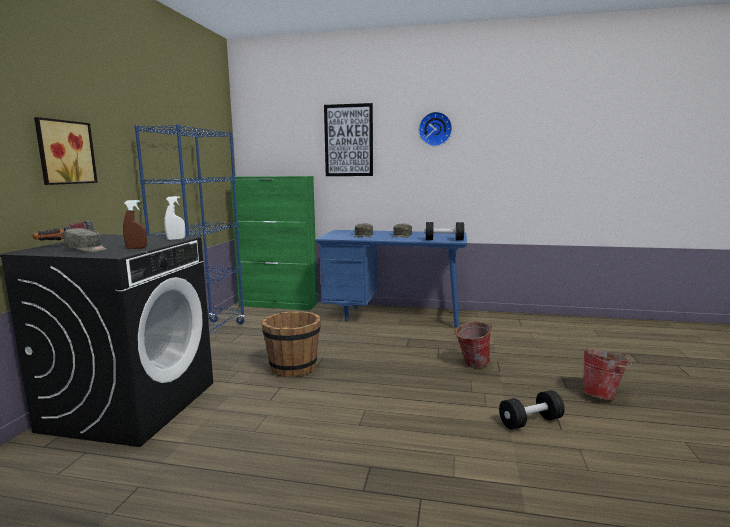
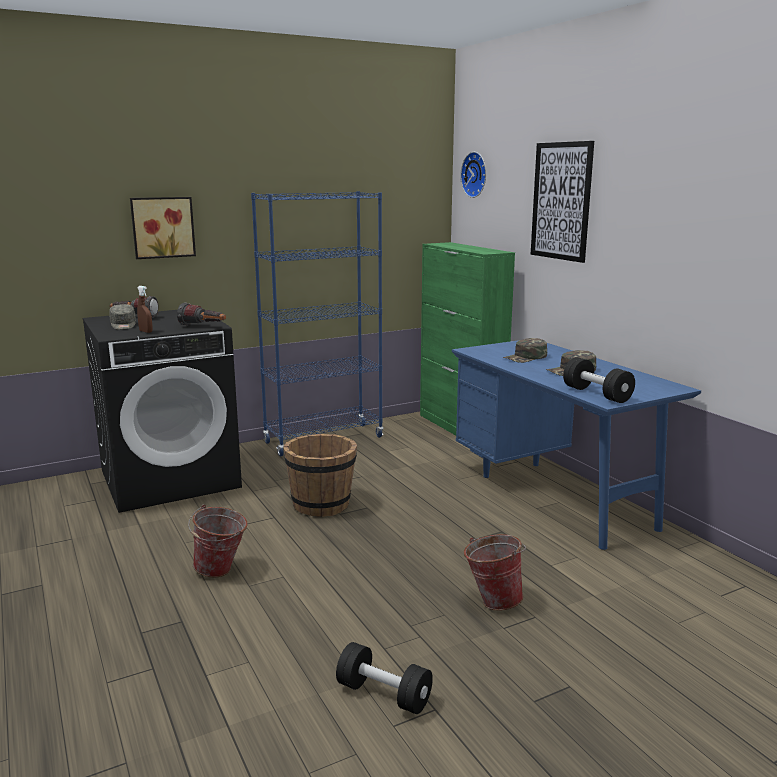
camera: 50 degrees right, 5 degrees up
white spray bottle [164,196,185,240] -> flashlight [177,302,226,326]
wall clock [419,112,452,146] -> wall clock moved to [460,152,486,198]
bucket [582,349,632,400] -> bucket moved to [188,504,248,578]

